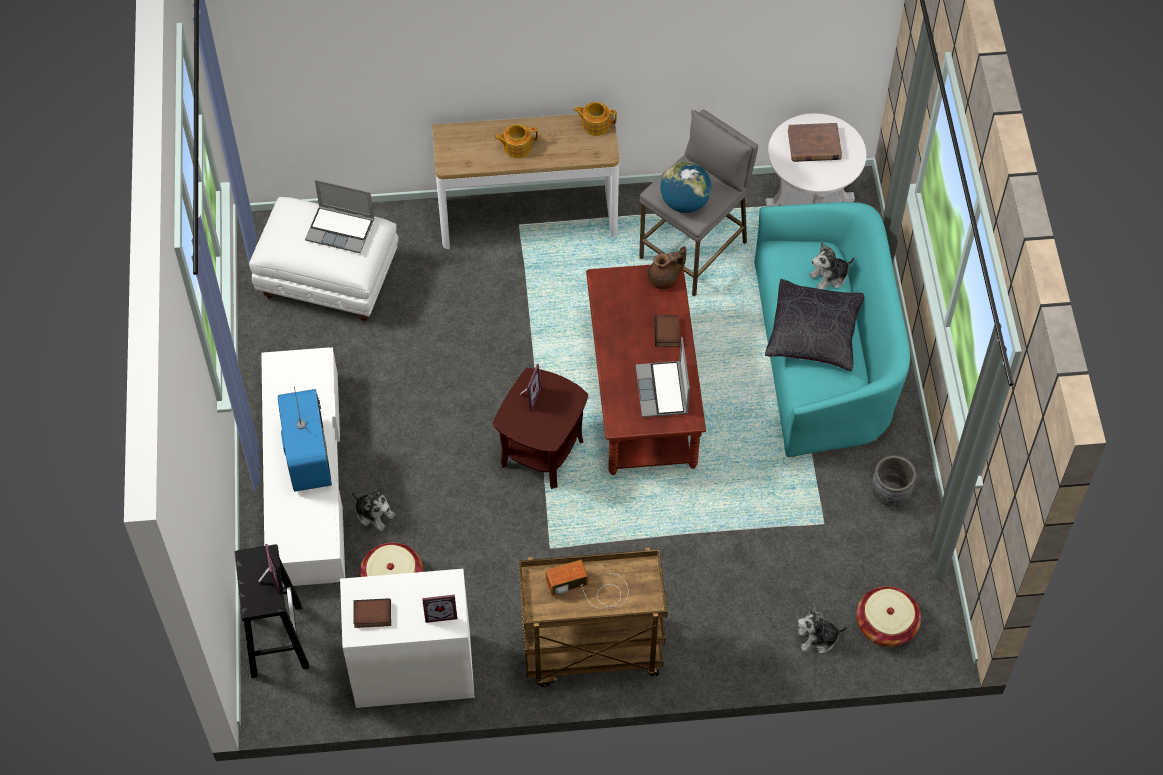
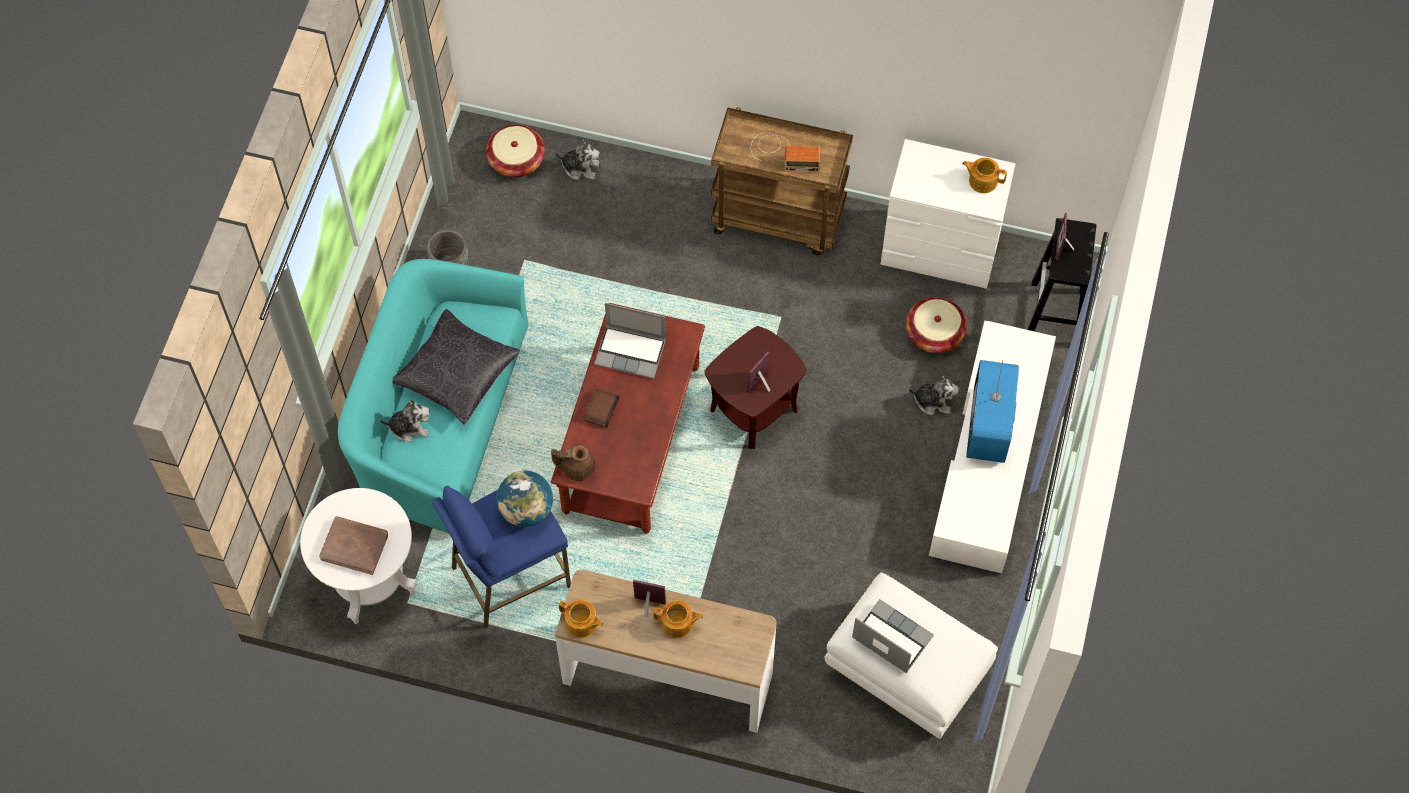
camera: 160 degrees left, 5 degrees up
plush toy [351,490,395,531] -> plush toy turned 135 degrees clockwise [908,376,959,415]
book [353,598,391,628] -> teapot [962,158,1007,193]
picture frame [422,595,457,623] -> picture frame moved to [633,580,666,616]
laptop [636,337,690,417] -> laptop turned 90 degrees clockwise [594,303,666,379]
grey stool [639,110,758,297] -> blue stool [432,486,571,629]

